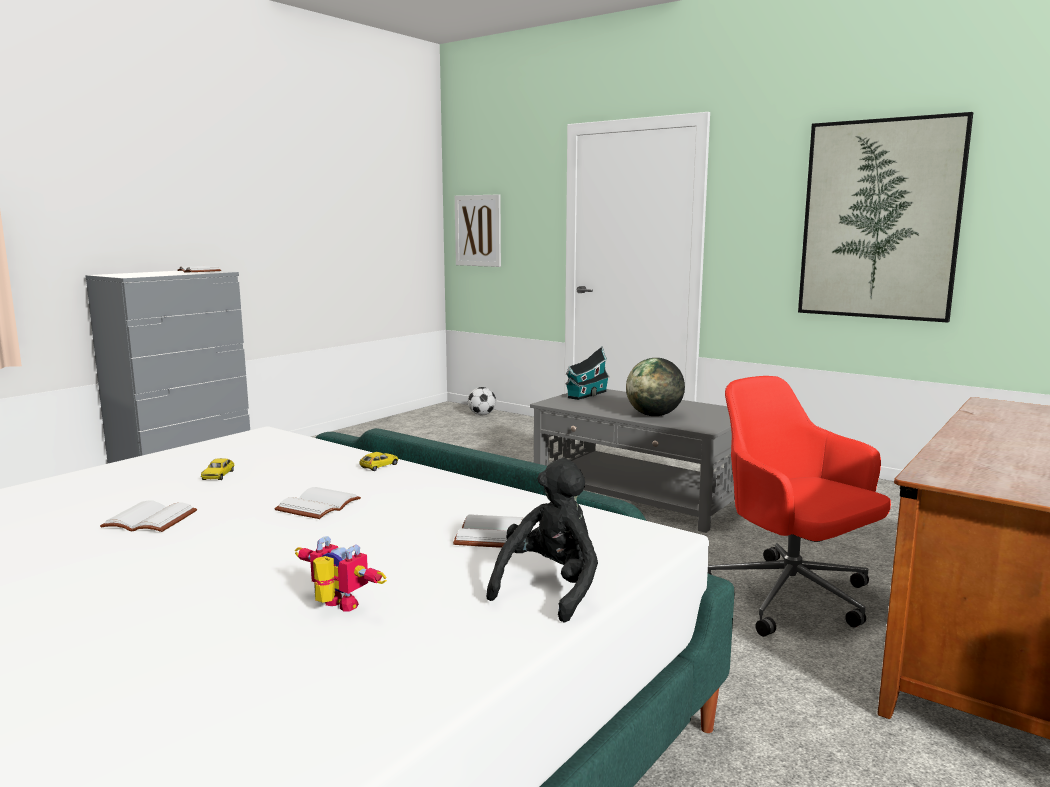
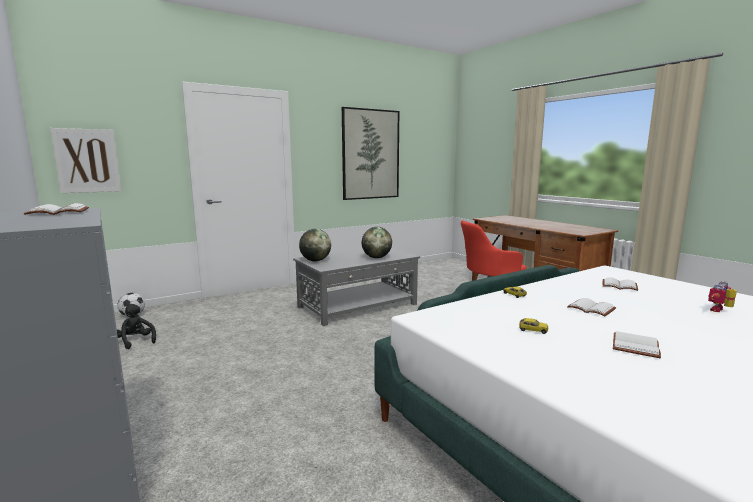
camera: 70 degrees left, 0 degrees up
black plush toy [486,458,598,623] -> black plush toy moved to [117,304,156,349]
toy house [565,347,610,400] -> globe [299,229,331,262]

